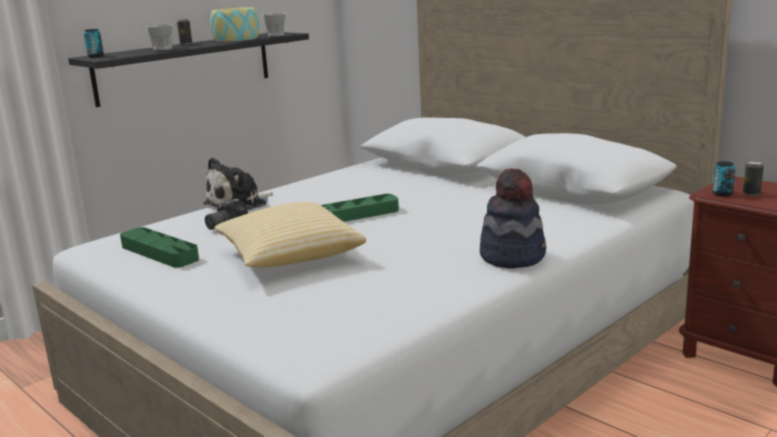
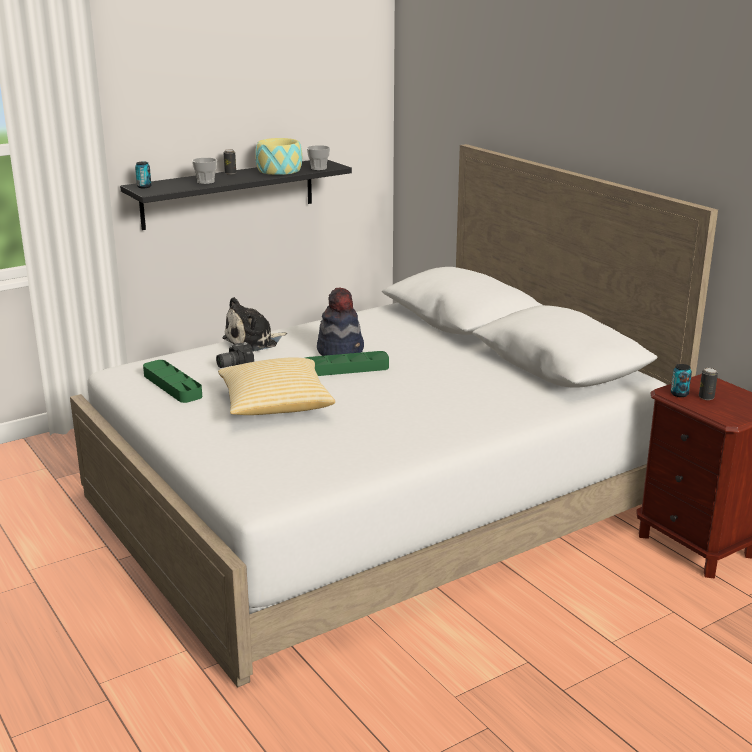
camera: 10 degrees right, 5 degrees up
hat [480,168,546,269] -> hat moved to [317,287,364,356]

